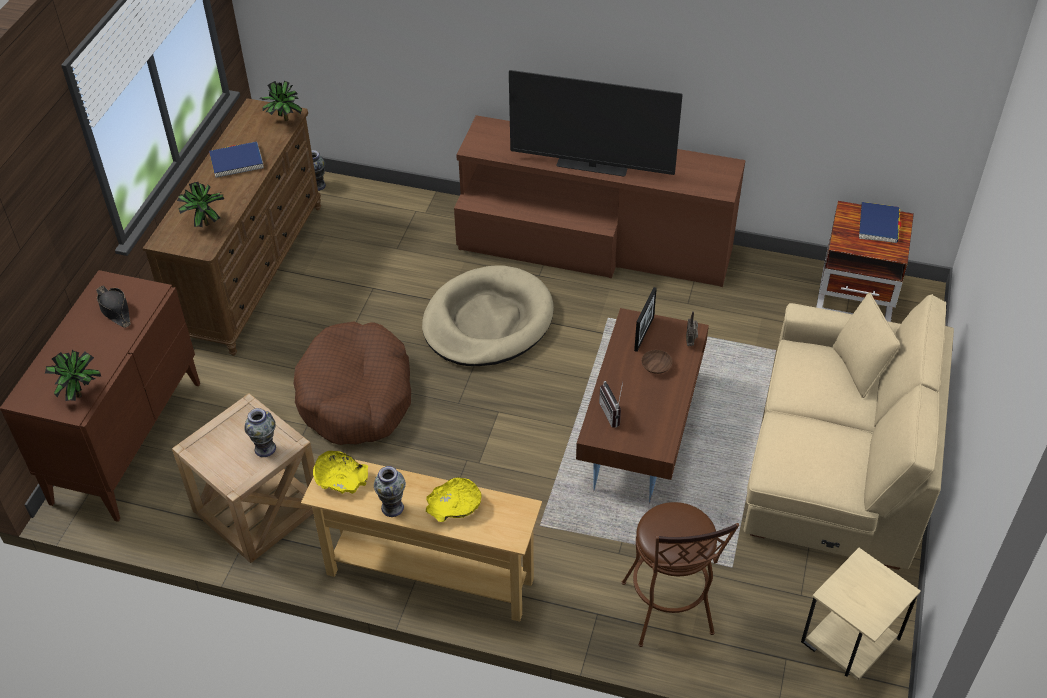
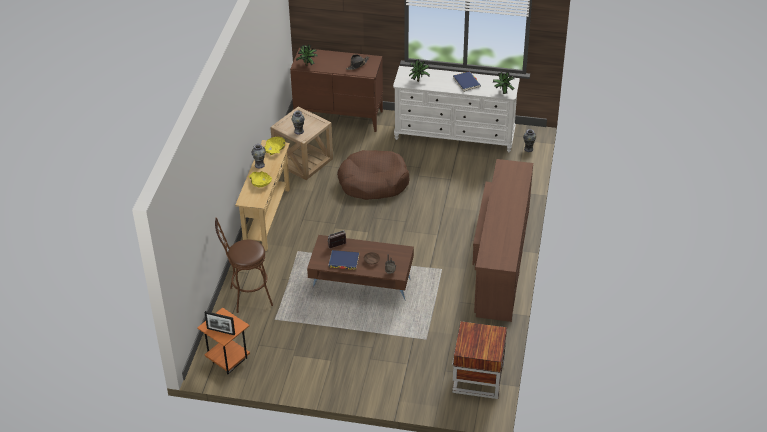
camera: 85 degrees right, 5 degrees down
brown dresser [143,98,321,356] -> white dresser [393,66,520,152]
beige dog bed [422,265,554,366] -> none
television [509,70,683,176] -> none
picture frame [634,287,657,352] -> picture frame moved to [205,311,235,335]
beige sofa [744,292,954,570] -> none
beige side table [801,548,921,680] -> orange side table [197,308,250,374]
blue book [859,202,901,243] -> blue book moved to [329,250,359,270]

